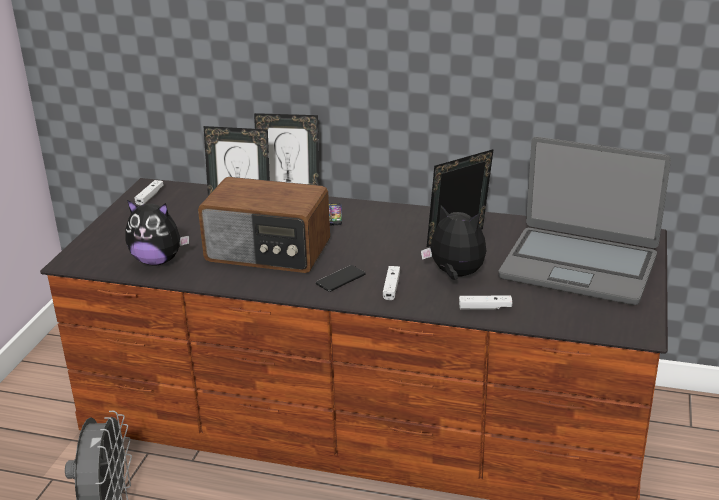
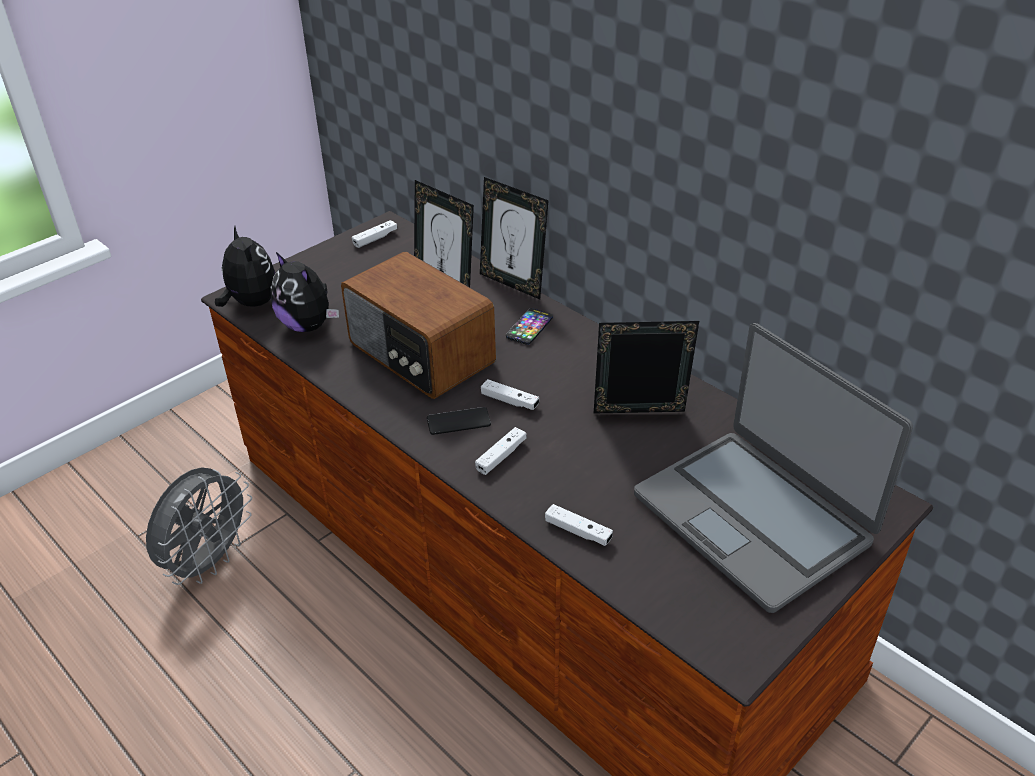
camera: 30 degrees right, 10 degrees up
plush toy [421,205,486,280] -> plush toy moved to [215,226,275,307]
none -> white game controller [481,379,539,410]

